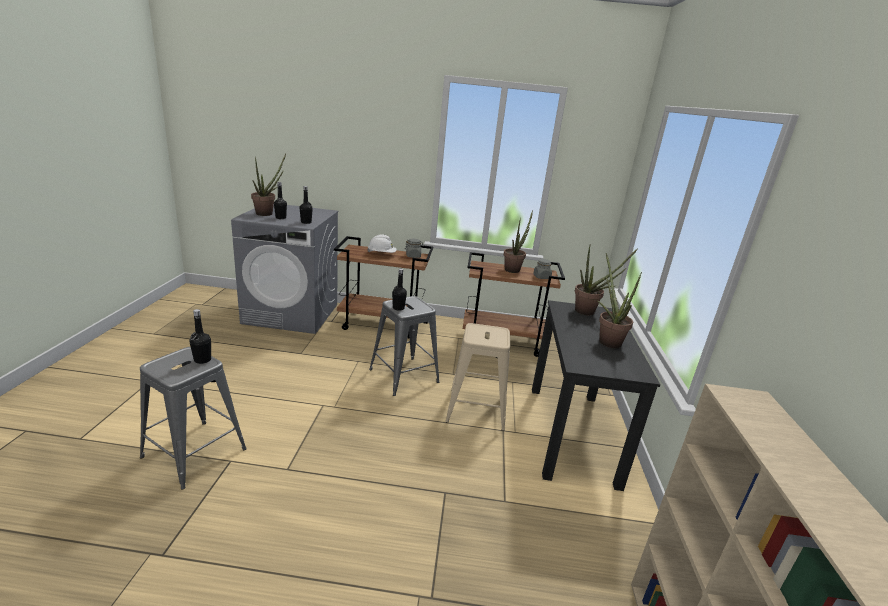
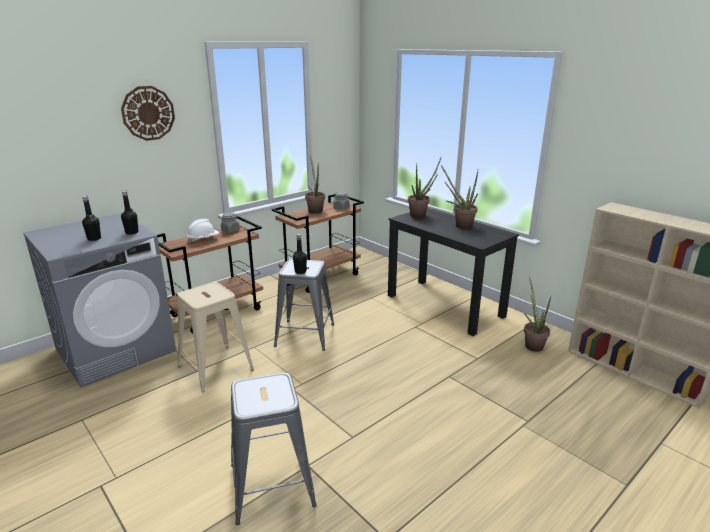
camera: 45 degrees left, 0 degrees up
black bottle [189,309,211,364] -> none
potted plant [251,154,286,216] -> potted plant moved to [524,277,552,352]
beige stool [445,323,510,431] -> beige stool moved to [177,282,254,392]
none -> wall clock [121,86,175,141]

